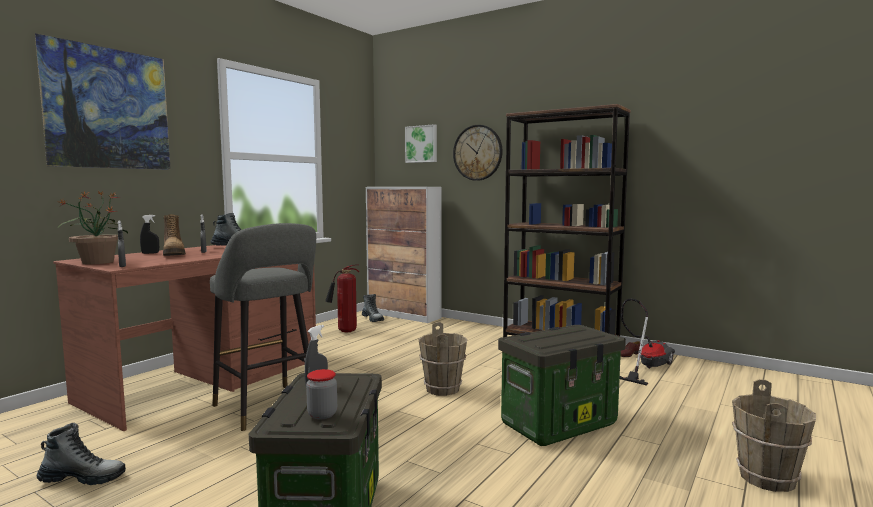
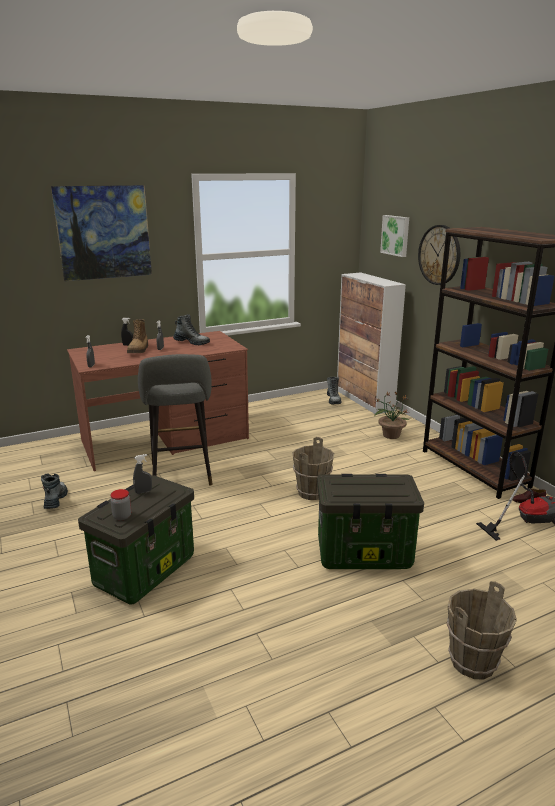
camera: 30 degrees right, 15 degrees up
boot [37,423,126,485] -> boot turned 120 degrees counterclockwise [41,473,68,509]
potted plant [57,191,128,264] -> potted plant moved to [374,392,410,439]
fire extinguisher [325,265,359,332] -> none

